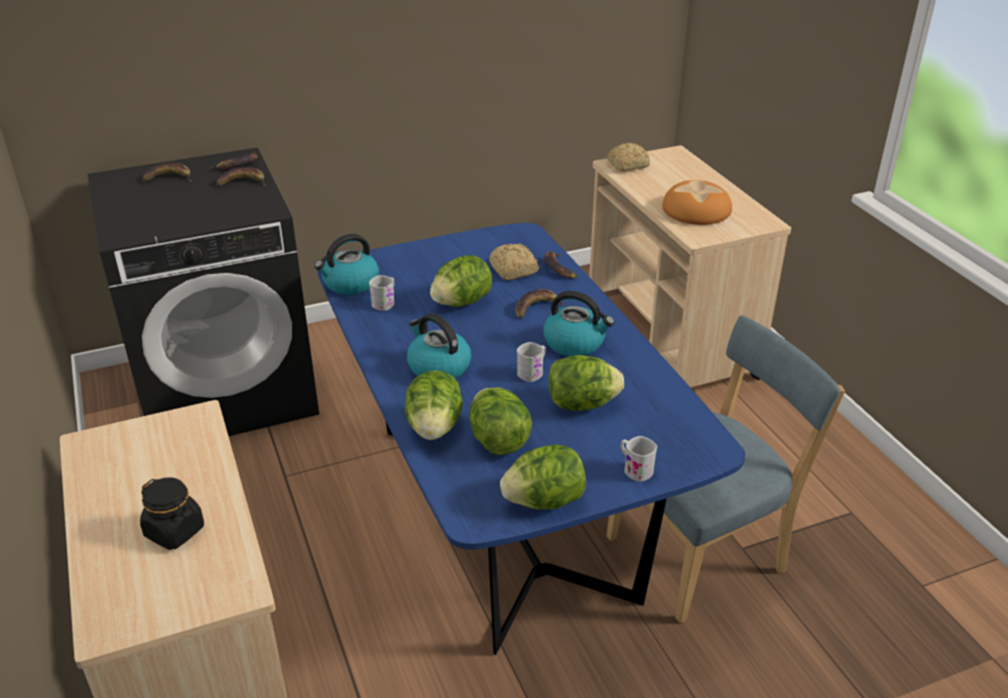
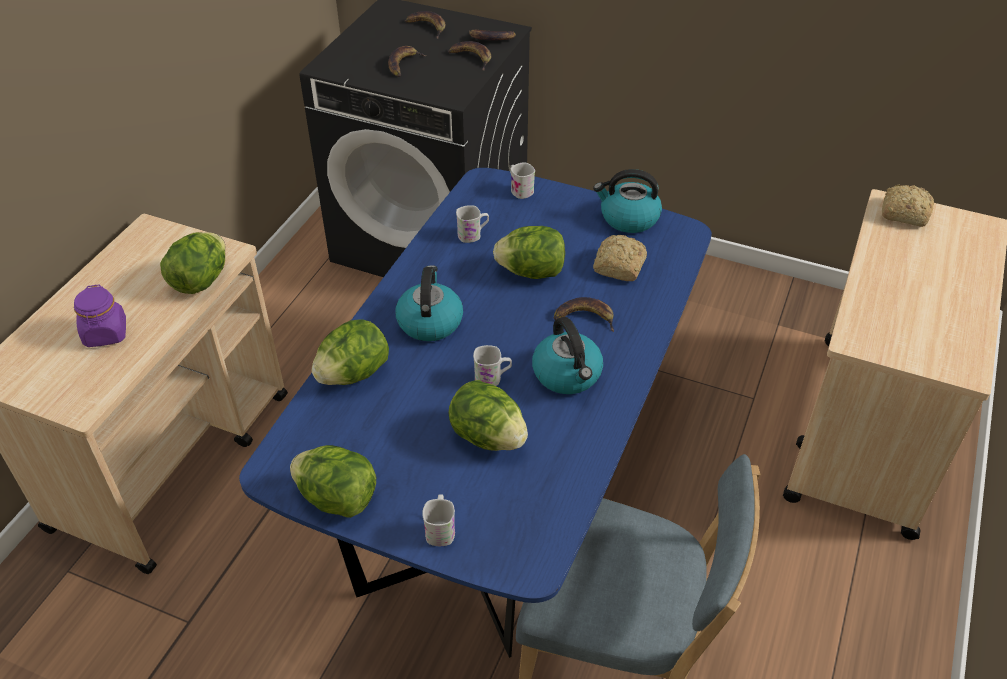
camera: 45 degrees right, 10 degrees up
black jar [140,477,204,550] -> purple jar [74,284,126,347]
kettle [314,234,379,295] -> kettle moved to [593,169,662,233]
lettuce [469,387,532,455] -> lettuce moved to [160,232,226,294]
banana [544,251,578,278] -> banana moved to [388,46,427,77]
bread [662,180,732,225] -> none
none -> white mug [510,162,535,199]

